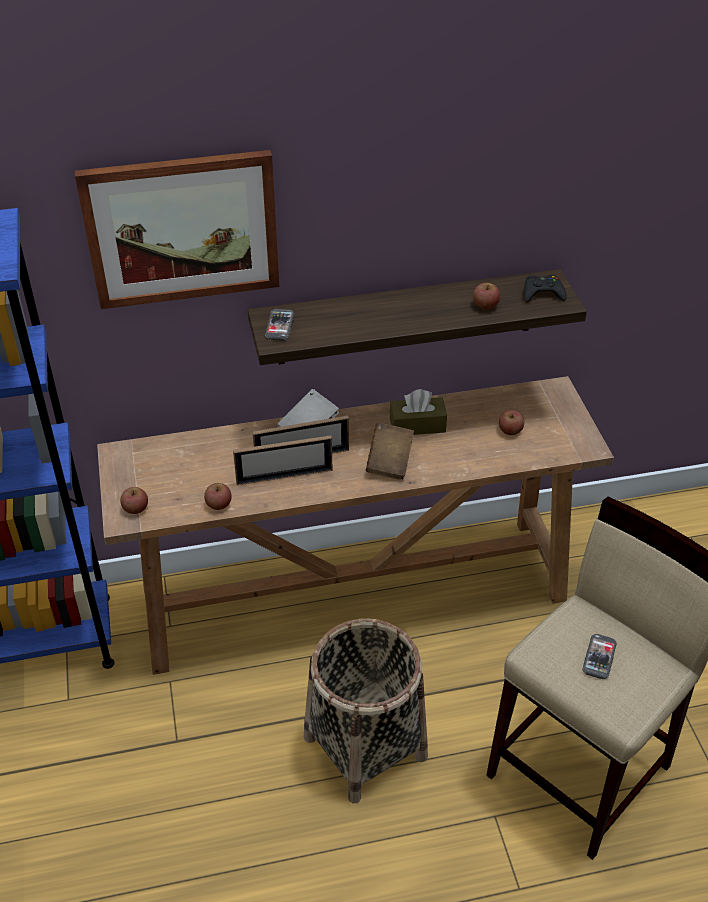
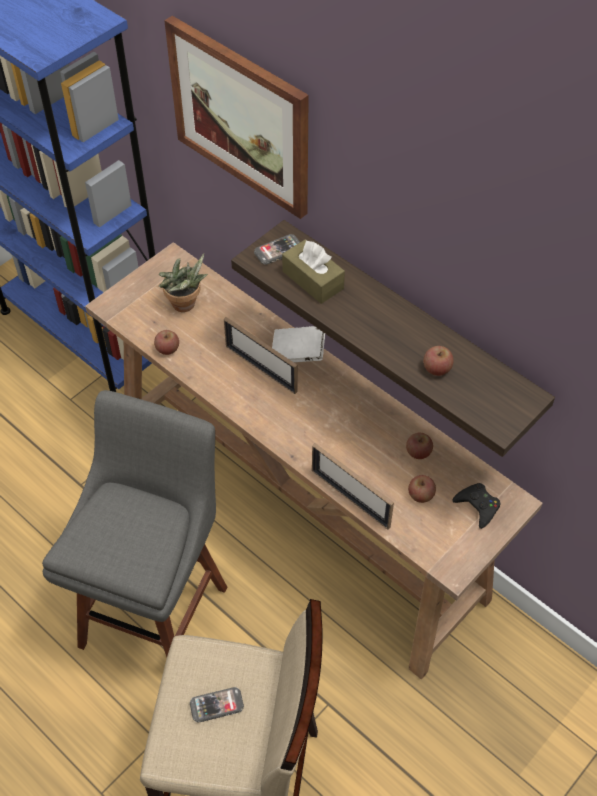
camera: 55 degrees right, 10 degrees up
apple [120,487,148,514] -> apple moved to [406,433,433,459]
picture frame [233,435,333,485] -> picture frame moved to [312,443,394,530]
basket [304,618,428,804] -> grey stool [42,390,227,657]
brown book [366,423,414,480] -> none
brown tissue box [390,389,447,435] -> brown tissue box moved to [282,239,345,304]
black game controller [524,275,567,303] -> black game controller moved to [453,483,501,529]
none -> potted plant [159,253,208,312]

